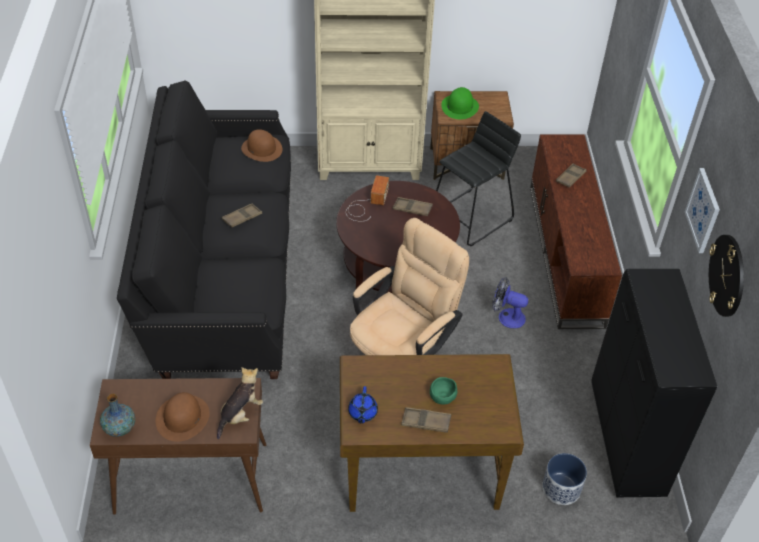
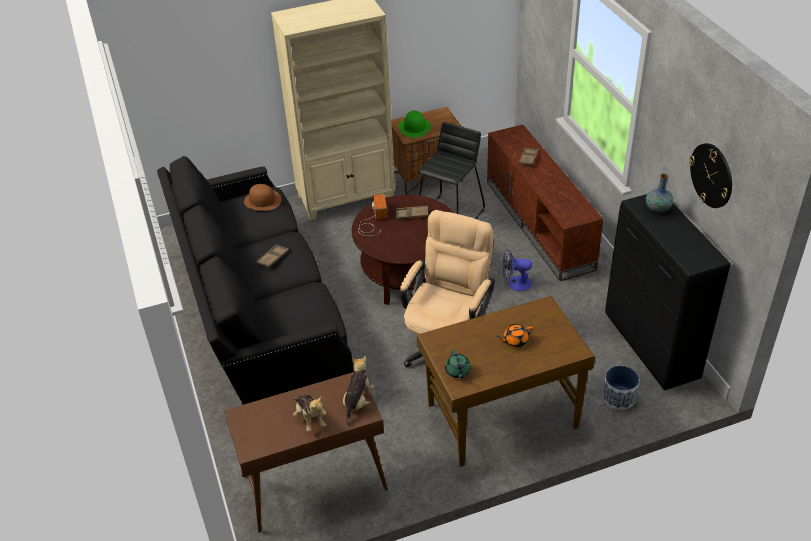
camera: 15 degrees left, 5 degrees down
vase [100,394,135,437] -> vase moved to [646,174,673,213]
brown hat [156,392,210,441] -> plush toy [293,395,326,432]
blue teapot [348,386,378,424] -> green teapot [445,349,471,379]
brown tray [401,407,451,433] -> none
green bowl [430,377,457,404] -> orange teapot [497,324,533,347]
picture [685,168,720,253] -> none

